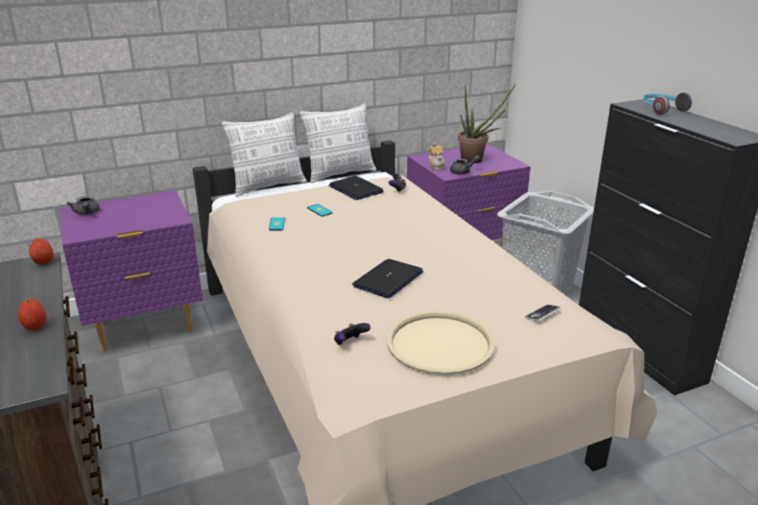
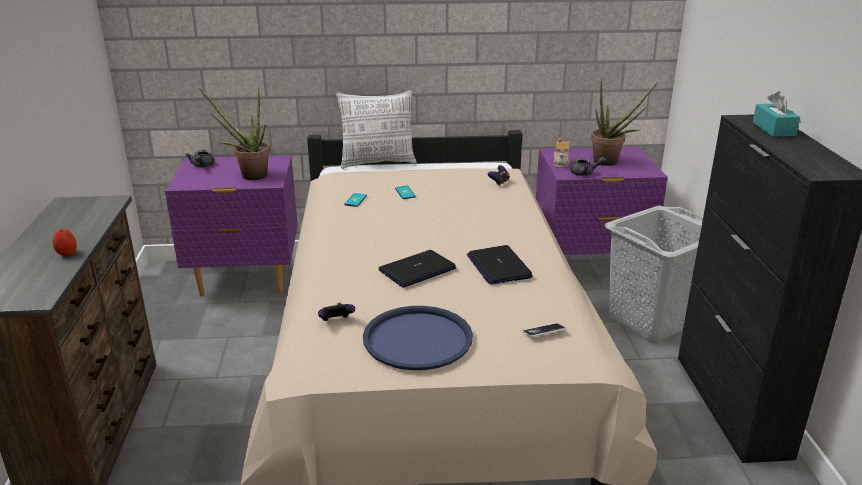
camera: 20 degrees right, 0 degrees up
apple [29,238,54,265] -> none
pillow [300,103,377,183] -> none
laptop [329,176,383,200] -> laptop moved to [467,245,533,285]
beige tray [387,311,495,375] -> blue tray [363,306,473,370]
headphones [643,92,692,115] -> turquoise tissue box [753,91,800,137]
none -> potted plant [199,88,270,180]

